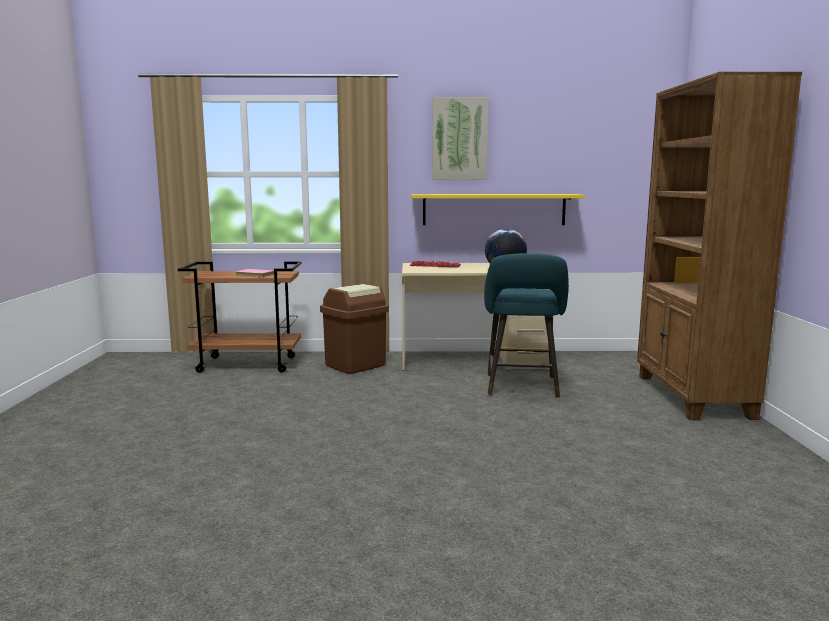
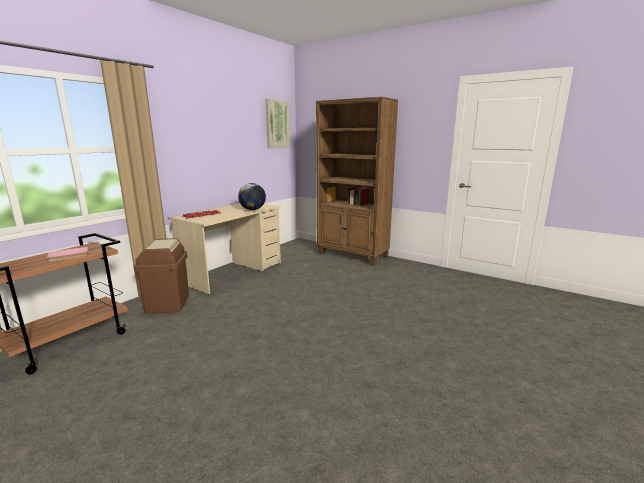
camera: 55 degrees left, 5 degrees up
yellow shelf [411,194,585,225] -> none
picture [432,97,489,180] -> picture moved to [266,99,290,149]
turquoise stool [484,253,569,398] -> none

